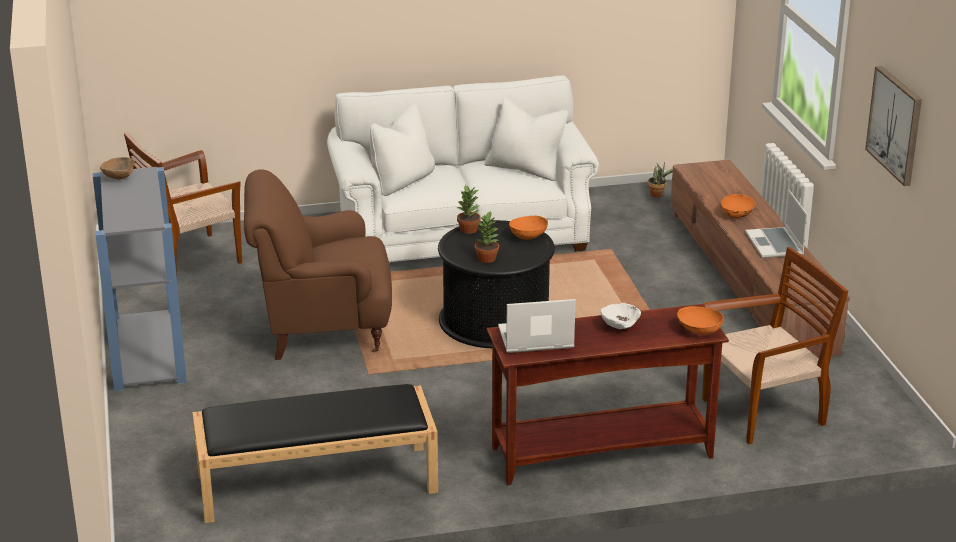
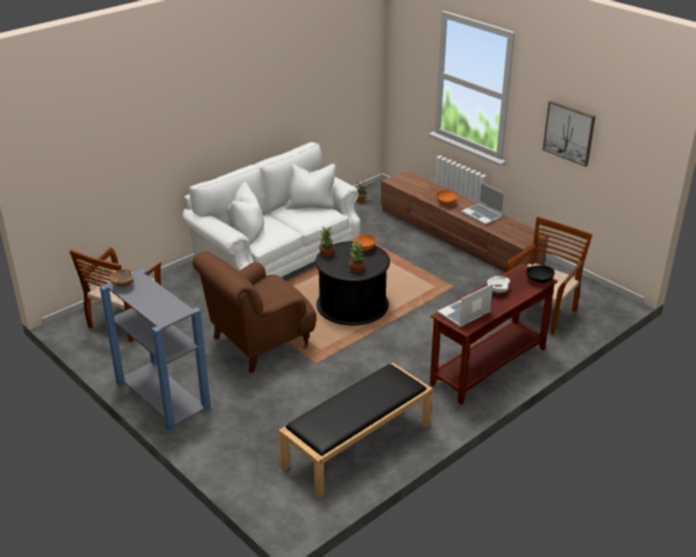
camera: 30 degrees left, 5 degrees up
orange bowl [677,306,724,335] -> black bowl [526,266,555,283]

